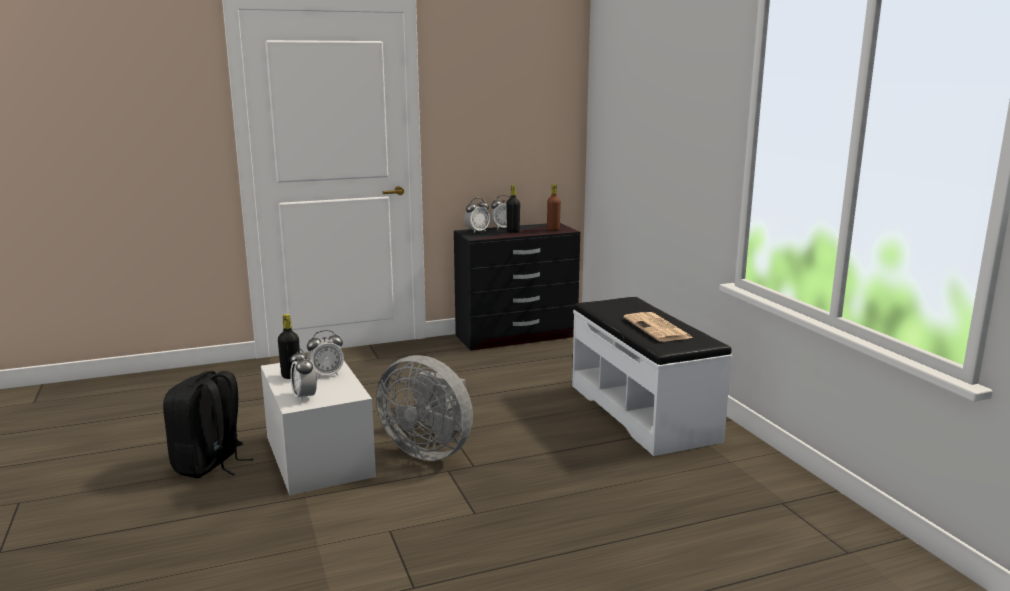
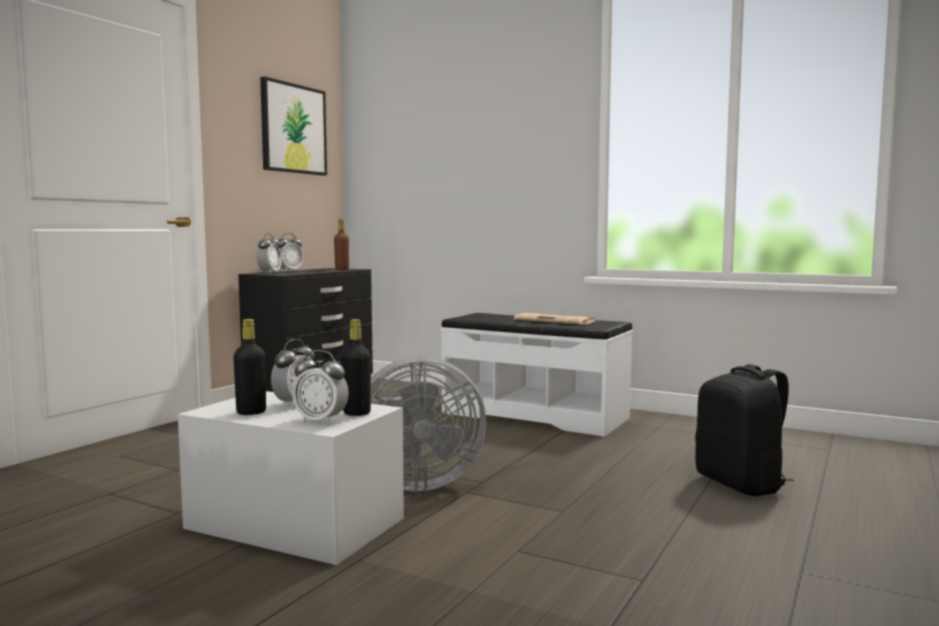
camera: 40 degrees left, 10 degrees down
black backpack [163,371,254,478] -> black backpack moved to [695,364,793,496]
black bottle [506,185,520,233] -> black bottle moved to [341,319,371,416]
none -> picture [260,76,327,176]

